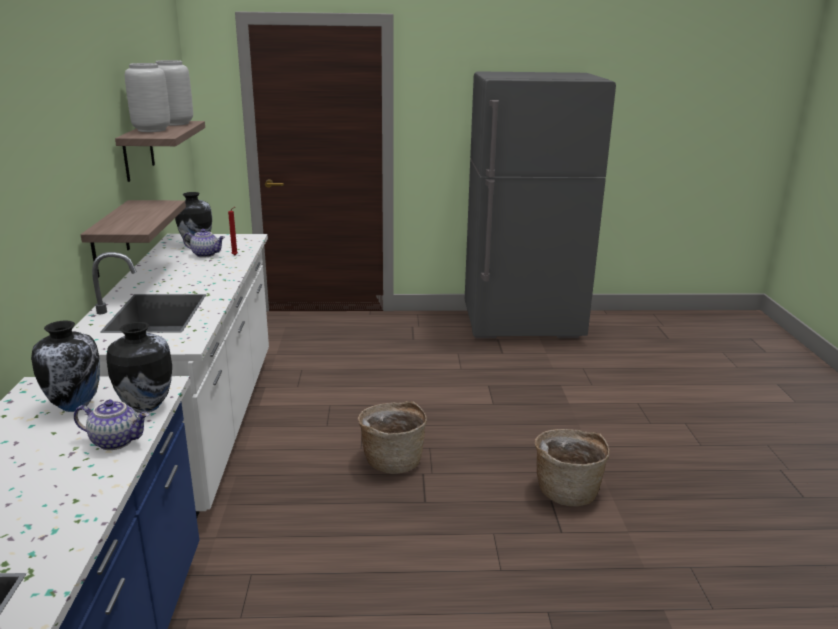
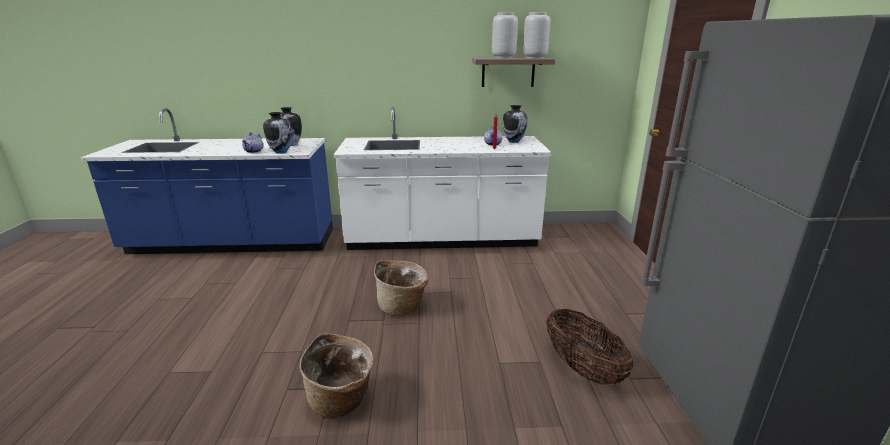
camera: 90 degrees right, 0 degrees up
shelf [81,200,186,278] -> none
none -> basket [546,308,633,385]

